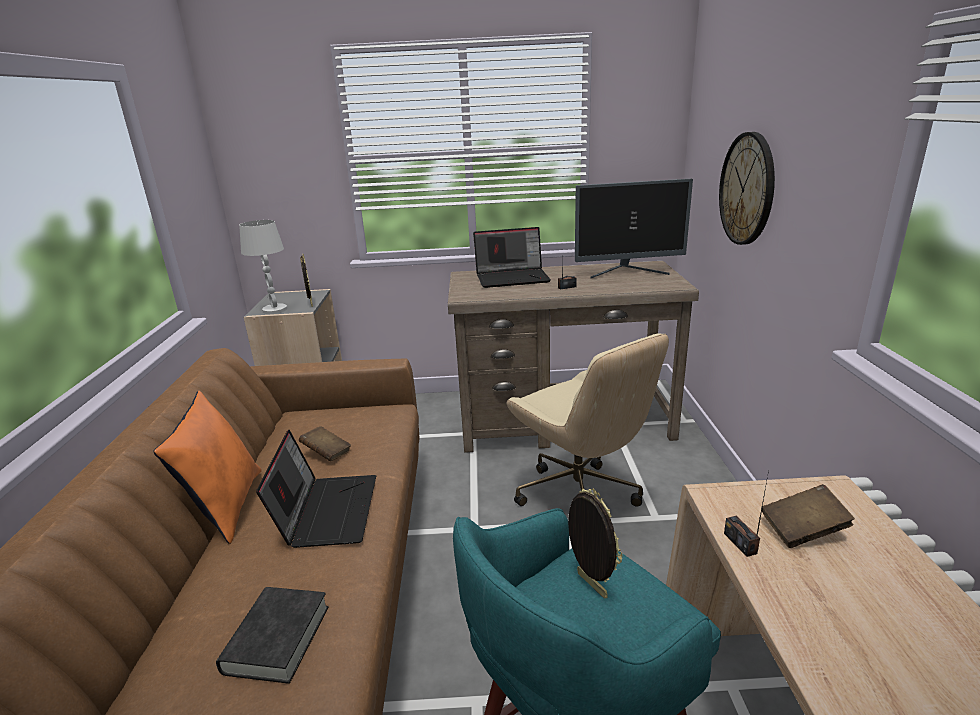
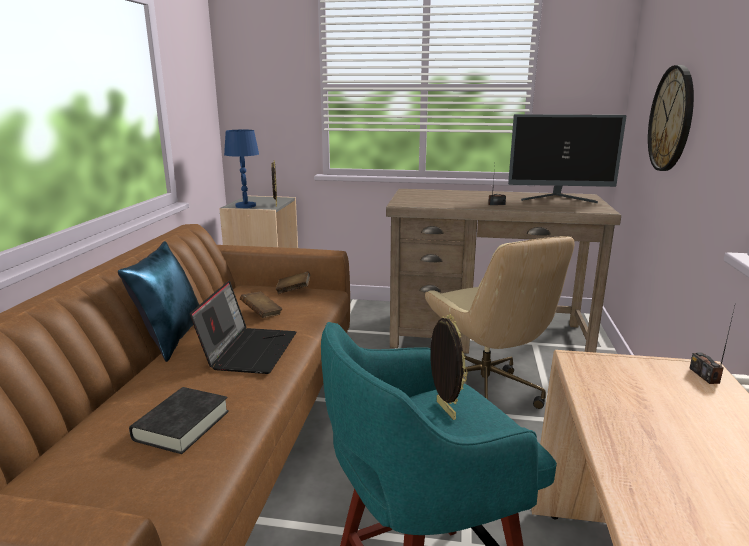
camera: 10 degrees right, 5 degrees down
orange pillow [153,391,262,544] -> blue pillow [118,241,199,362]
white table lamp [239,220,287,314] -> blue table lamp [224,130,259,208]
laptop [473,227,551,288] -> none
radio [724,470,769,557] -> radio moved to [690,302,736,384]
brown book [761,484,855,548] -> brown book moved to [275,271,310,294]

